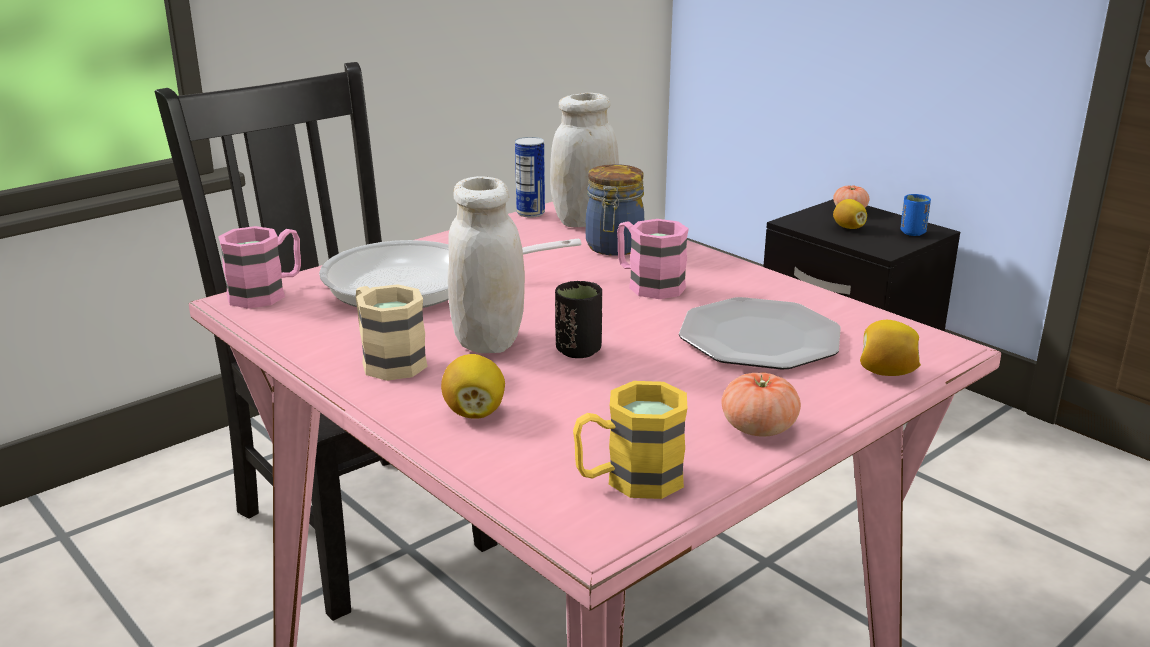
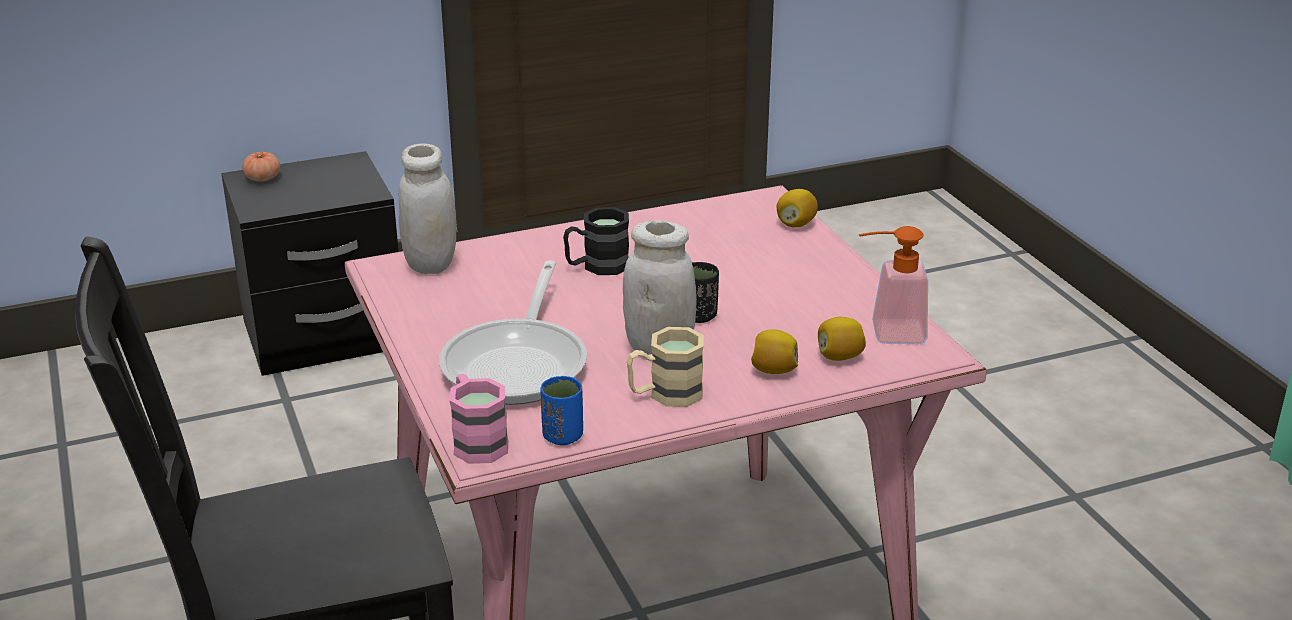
camera: 70 degrees left, 5 degrees up
can [515,137,545,217] -> none
yellow mug [573,381,687,499] -> soap dispenser [859,226,928,344]
jar [586,164,644,256] -> none
pink mug [617,219,689,299] -> black mug [563,207,629,275]
plate [679,297,841,370] -> none
tomato [722,373,801,437] -> none
lemon [833,199,867,229] -> lemon moved to [818,317,866,361]
blue cup [900,194,931,236] -> blue cup moved to [540,376,583,445]

